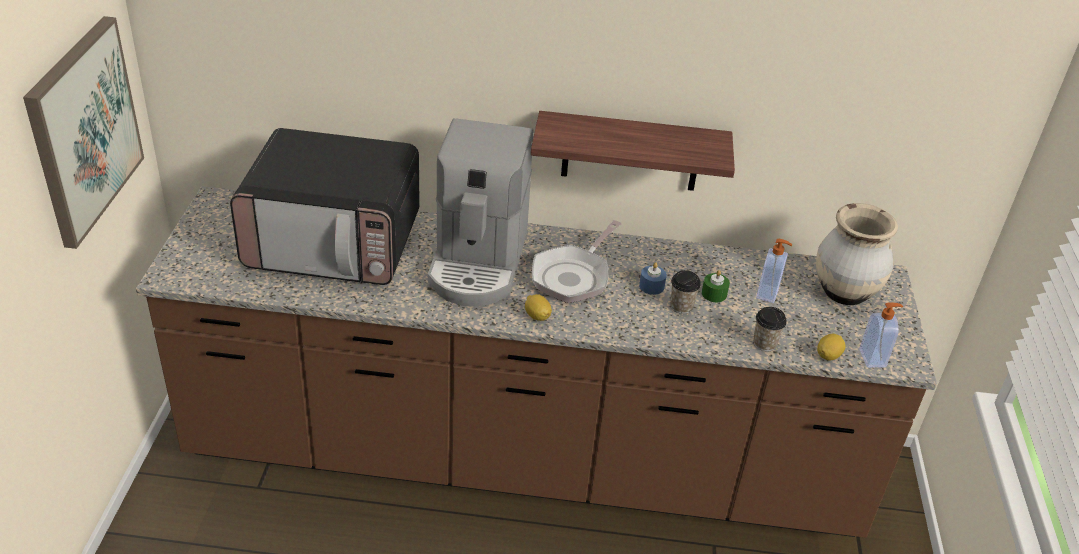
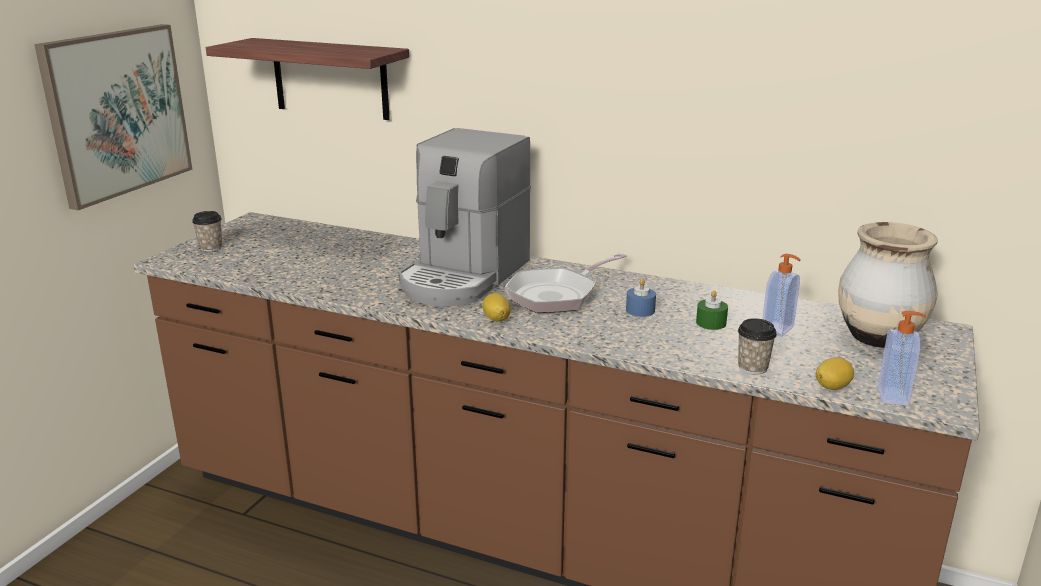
camera: 20 degrees right, 15 degrees down
microwave [230,128,420,285] -> none
shelf [531,111,735,191] -> shelf moved to [206,38,409,120]
cup [670,270,701,314] -> cup moved to [192,211,222,252]

